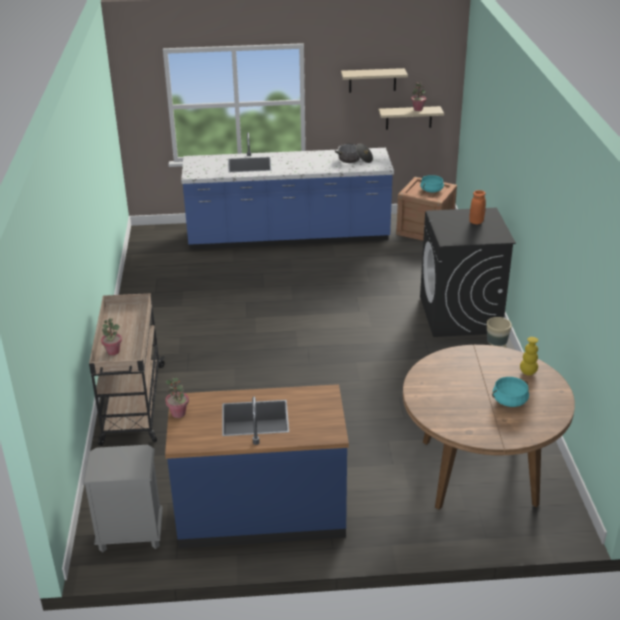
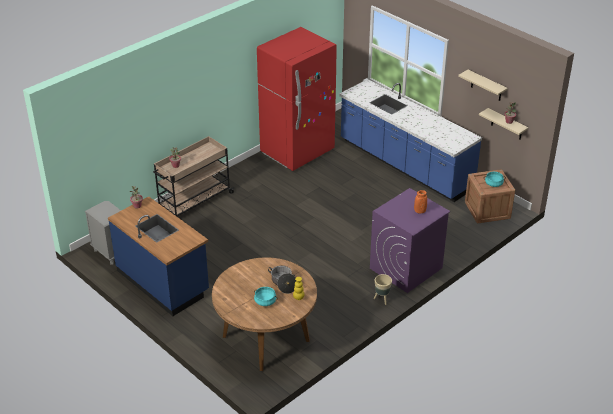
camera: 50 degrees right, 5 degrees up
cooking pot [335,144,373,163] -> cooking pot moved to [268,265,296,294]
black washing machine [420,207,516,337] -> purple washing machine [370,188,450,293]
none -> red fridge [257,27,337,171]

